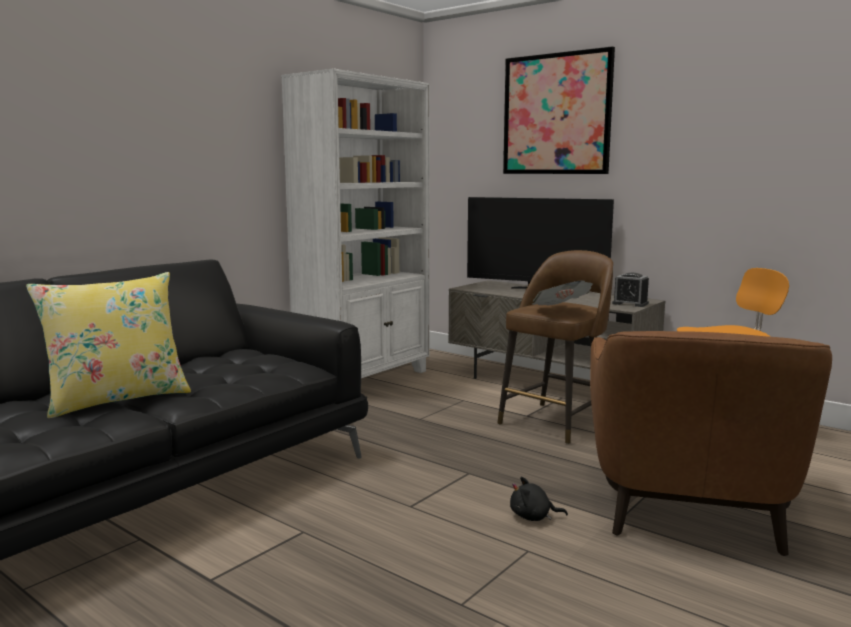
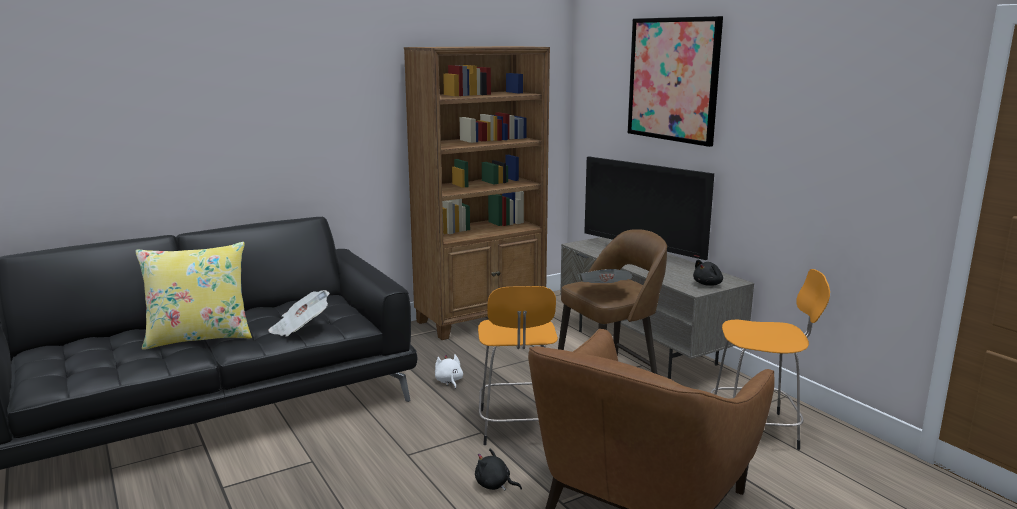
camera: 20 degrees right, 5 degrees up
white bookcase [281,69,430,378] -> brown bookcase [404,46,550,340]
alarm clock [612,273,649,307] -> black plush toy [693,260,723,286]
none -> newspaper [268,290,330,337]
none -> white plush toy [435,354,463,389]
none -> orange stool [478,286,558,445]

